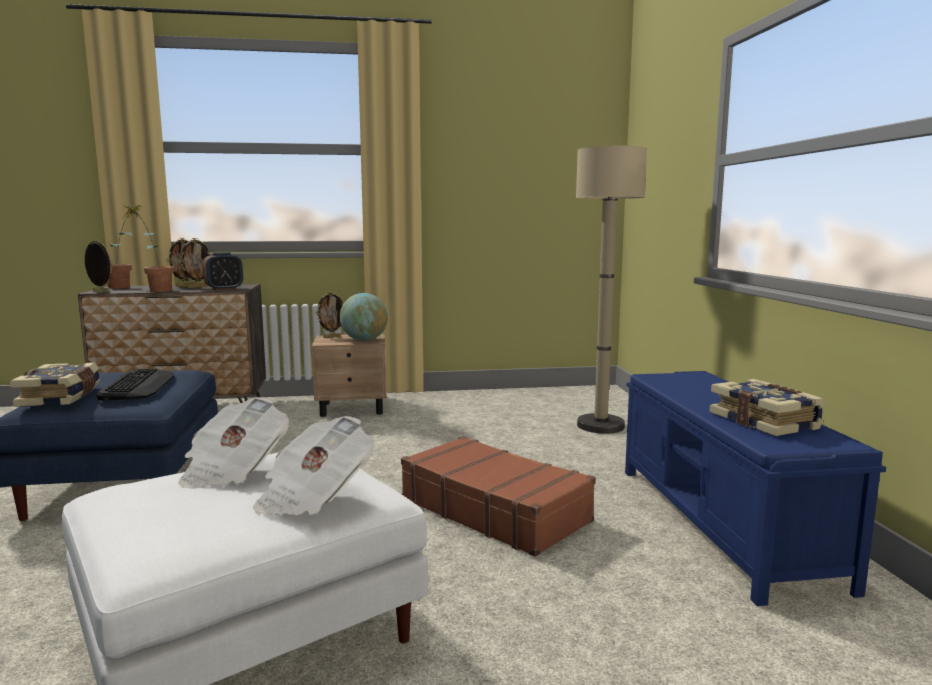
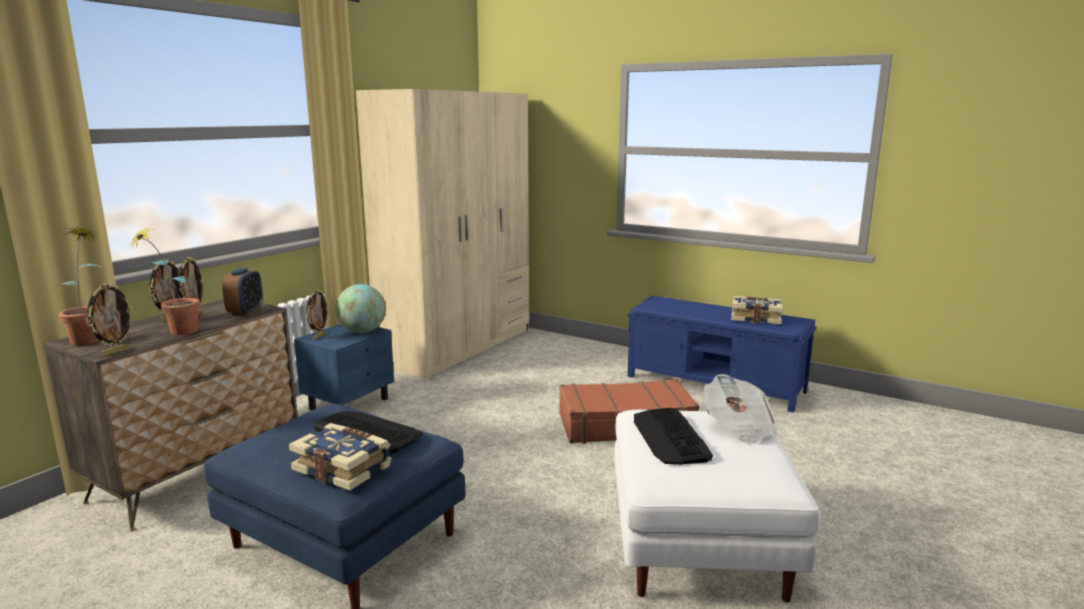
camera: 50 degrees left, 5 degrees up
picture frame [84,239,113,293] -> picture frame turned 150 degrees clockwise [86,283,134,356]
newspaper [178,397,289,489] -> keyboard [634,408,713,465]
beige nightstand [312,334,387,417] -> blue nightstand [294,324,394,410]
beige floor lamp [576,146,647,434] -> none
none -> beige wardrobe [356,89,529,379]

